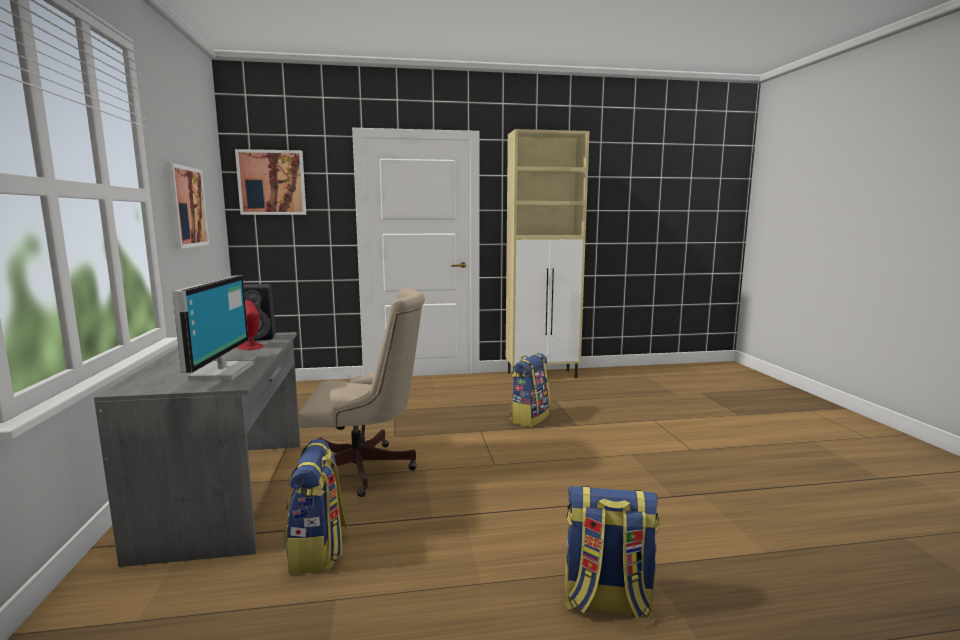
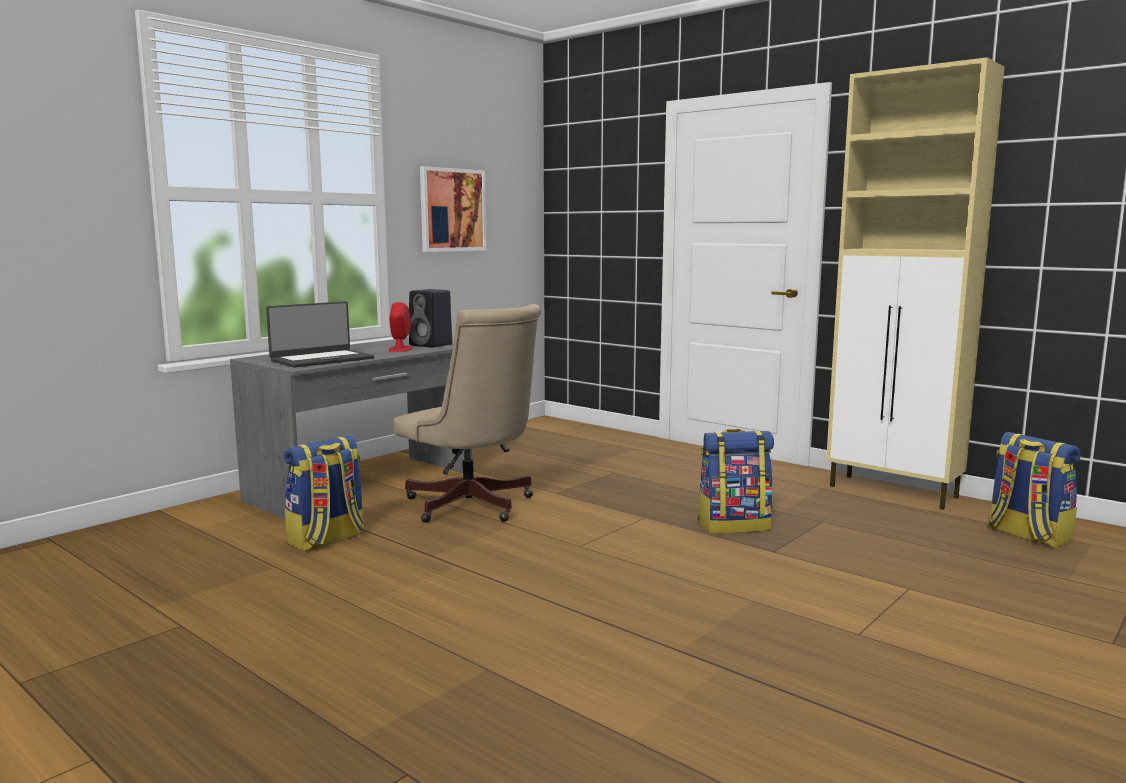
camera: 50 degrees right, 0 degrees up
monitor [172,276,254,380] -> laptop [266,301,374,368]
picture [235,149,306,215] -> none
backpack [565,486,659,620] -> backpack moved to [988,432,1081,548]

